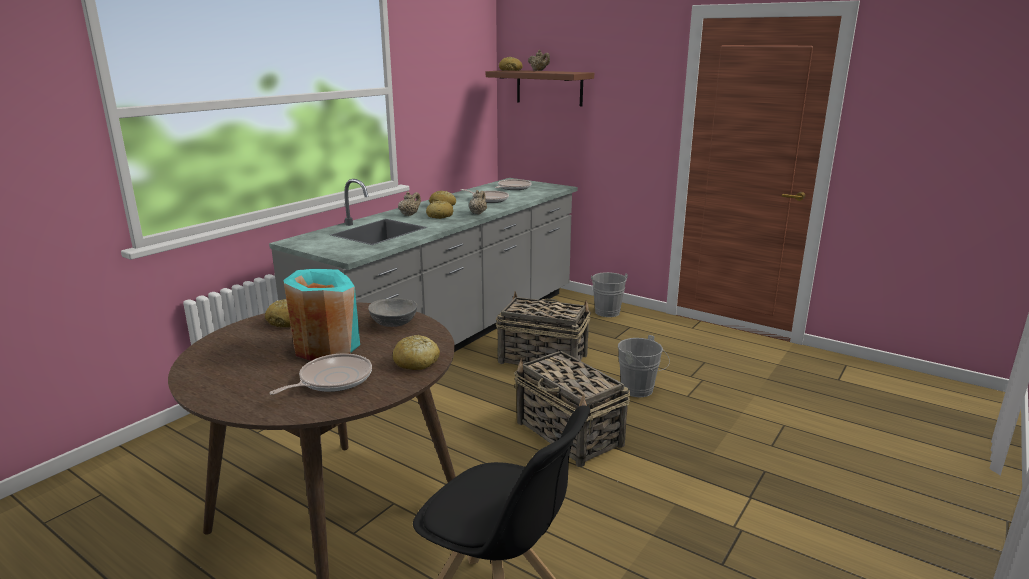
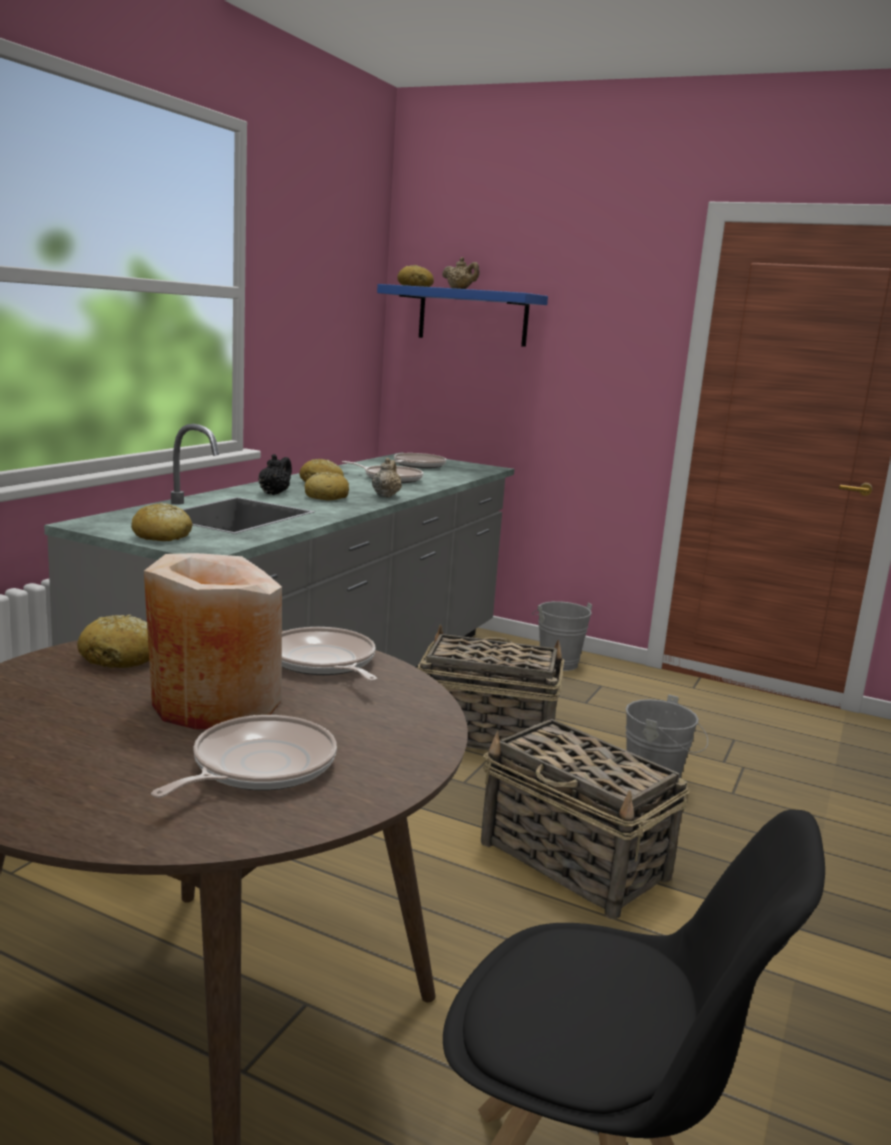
camera: 10 degrees left, 5 degrees down
turquoise vase [283,269,360,361] -> beige vase [144,553,282,729]
grey bowl [368,298,417,327] -> frying pan [282,627,377,681]
bread [393,335,440,370] -> bread moved to [131,503,192,541]
beige teapot [398,191,421,216] -> black teapot [259,454,292,495]
brown shelf [486,70,594,106] -> blue shelf [377,284,548,347]

